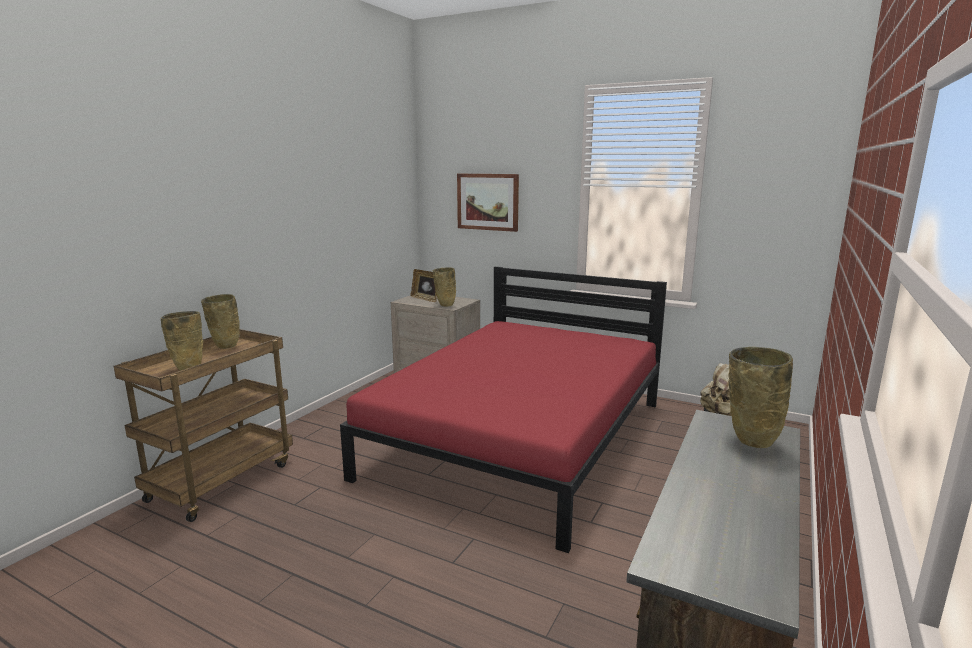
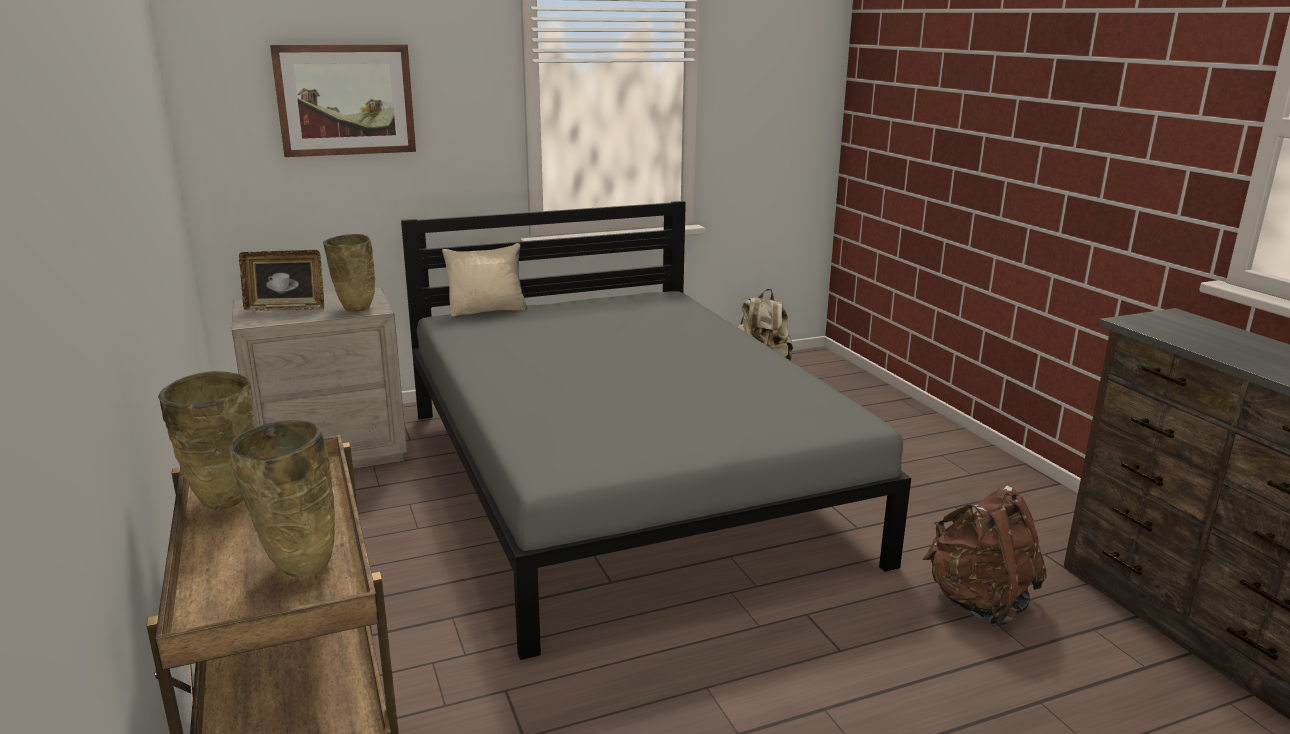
camera: 50 degrees left, 5 degrees up
red bed [340,266,667,553] -> grey bed [401,201,911,660]
beige vase [728,347,793,448] -> none
none -> beige pillow [442,243,527,316]
none -> brown backpack [923,486,1047,627]

